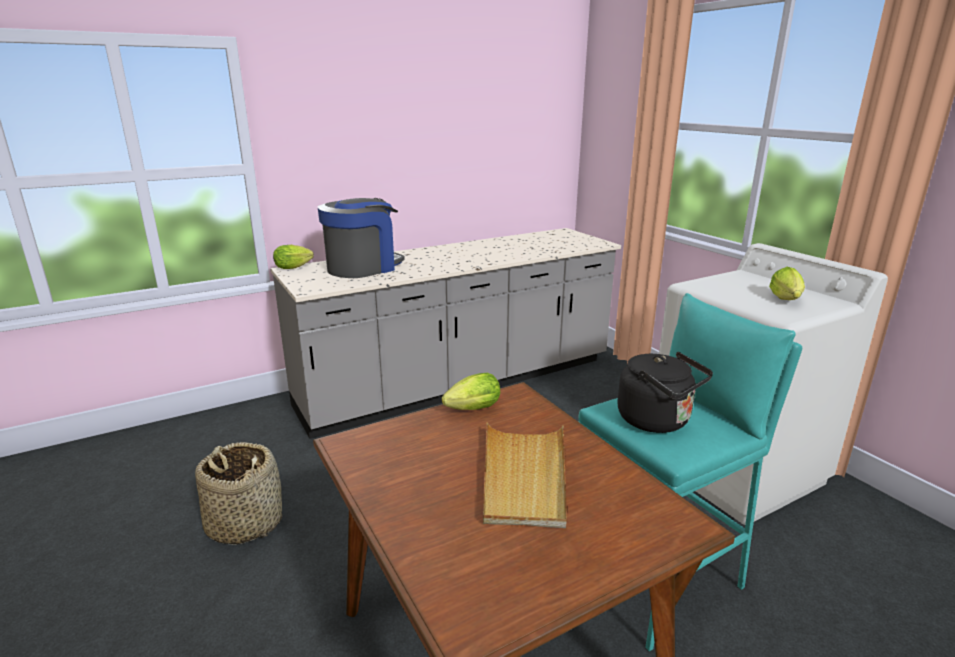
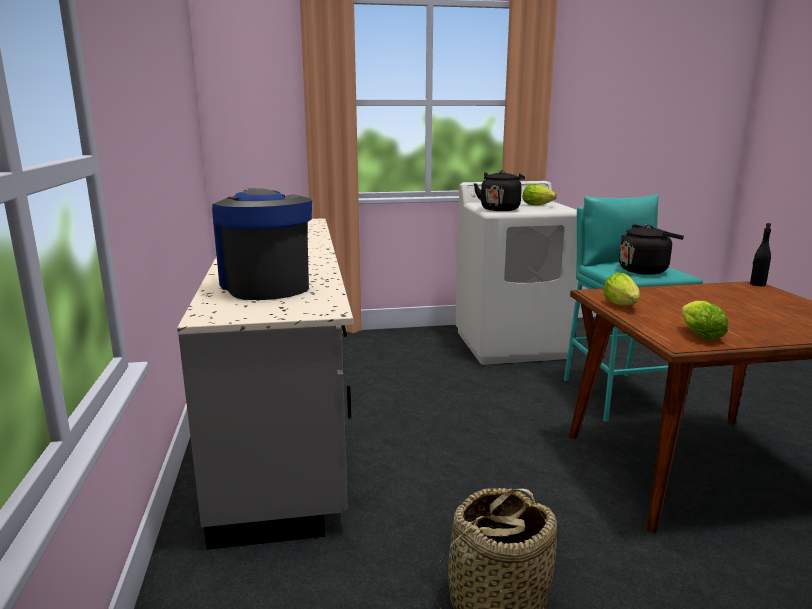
camera: 70 degrees left, 5 degrees down
lettuce [273,245,314,269] -> lettuce moved to [681,301,728,340]
beige tray [483,422,567,528] -> none
none -> black kettle [474,170,525,211]
none -> black bottle [750,223,771,286]

